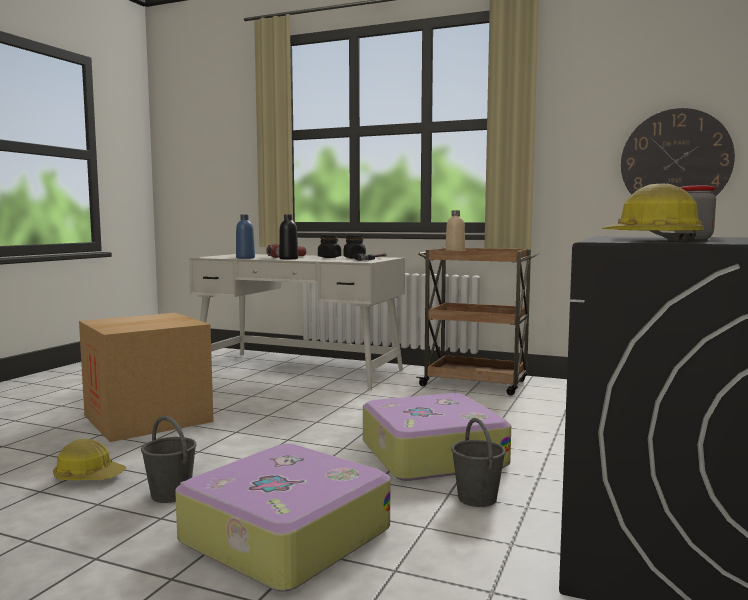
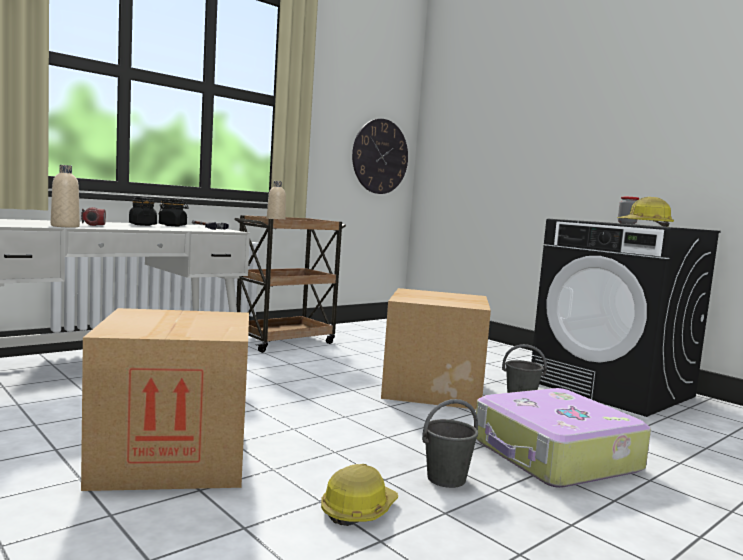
camera: 65 degrees left, 0 degrees up
blue bottle [236,215,255,259] -> beige bottle [51,165,80,228]
black bottle [279,214,298,259] -> none
suitcase [363,393,511,481] -> cardboard box [381,288,491,410]

